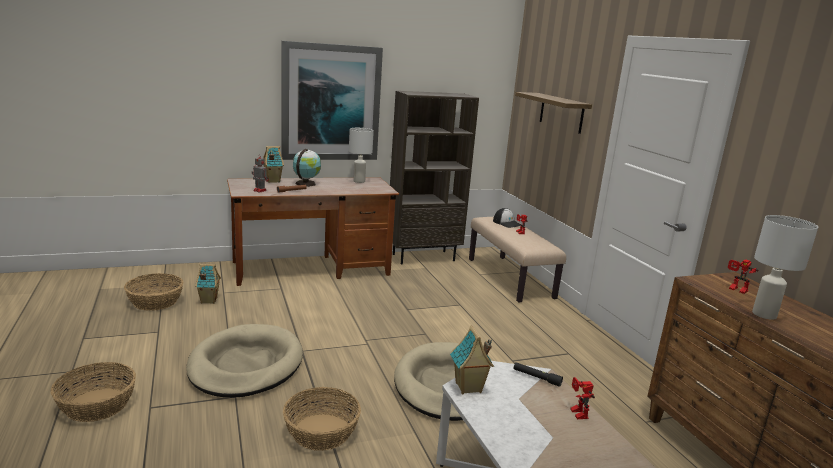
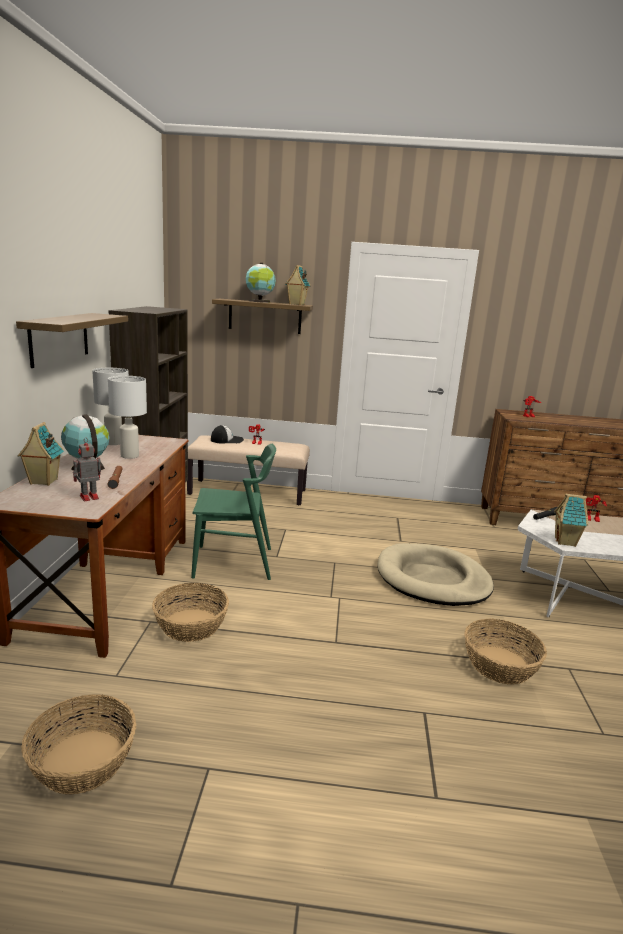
camera: 65 degrees left, 0 degrees up
basket [50,362,136,422] -> basket moved to [152,583,229,642]
beige dog bed [186,324,303,398] -> none
toy house [195,264,221,304] -> toy house moved to [285,265,310,305]
picture [281,41,383,160] -> shelf [16,313,128,368]
white table lamp [752,215,818,320] -> white table lamp moved to [108,376,147,459]
none -> green chair [191,444,276,580]
none -> globe [246,263,276,303]

